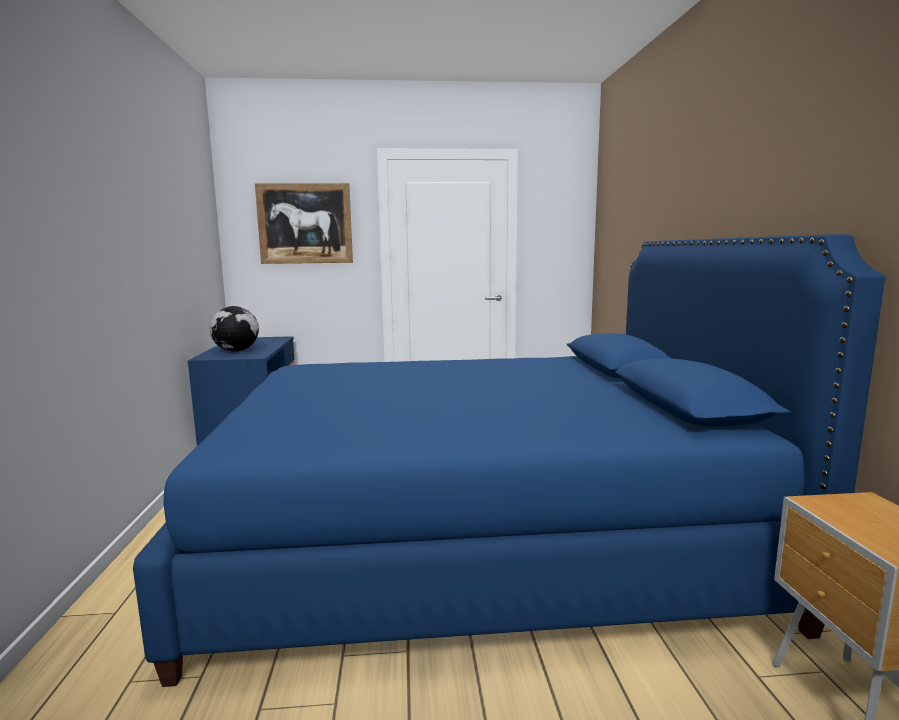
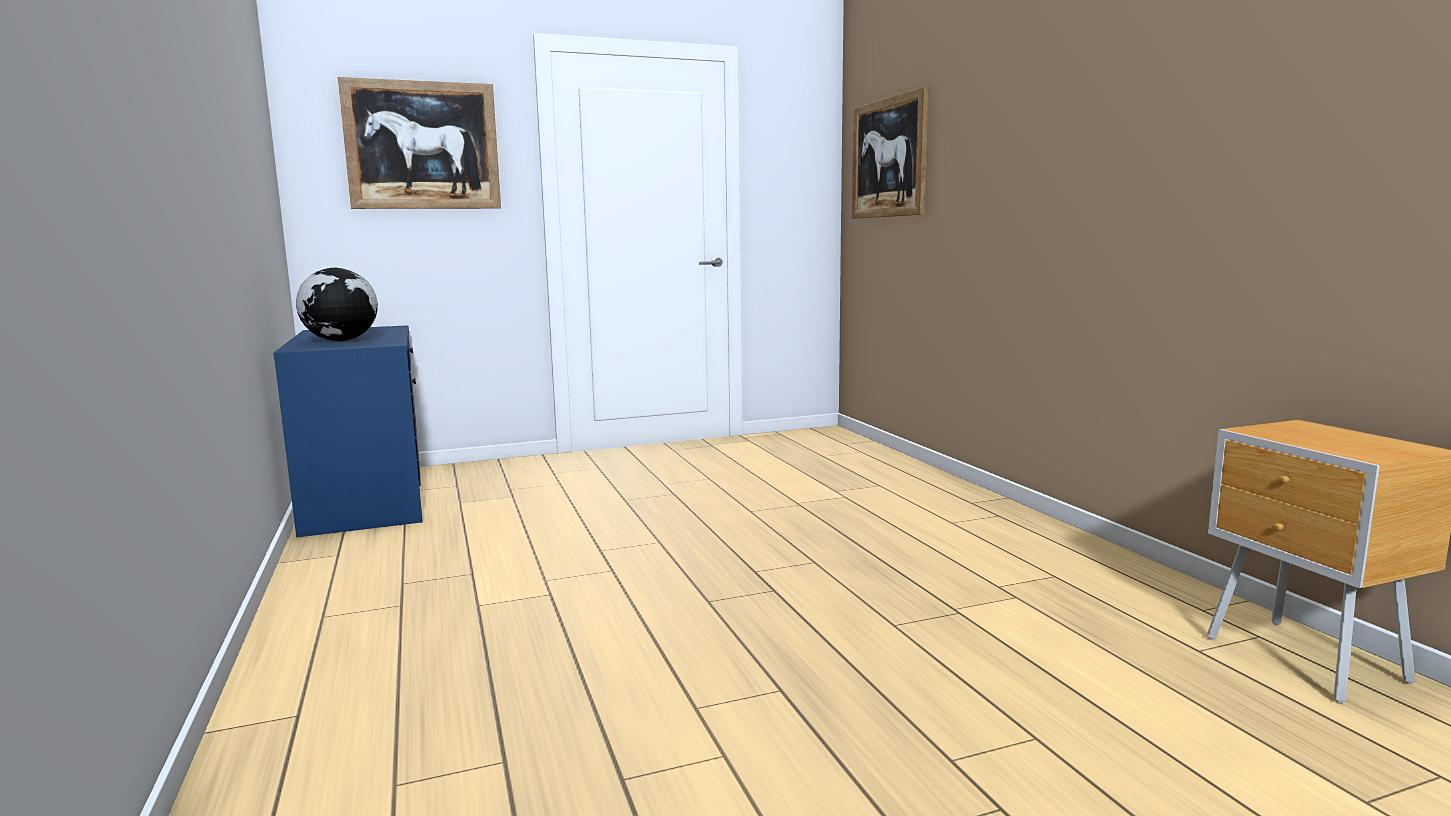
camera: 15 degrees left, 0 degrees up
blue bed [133,234,885,687] -> none
none -> picture [852,86,929,219]

